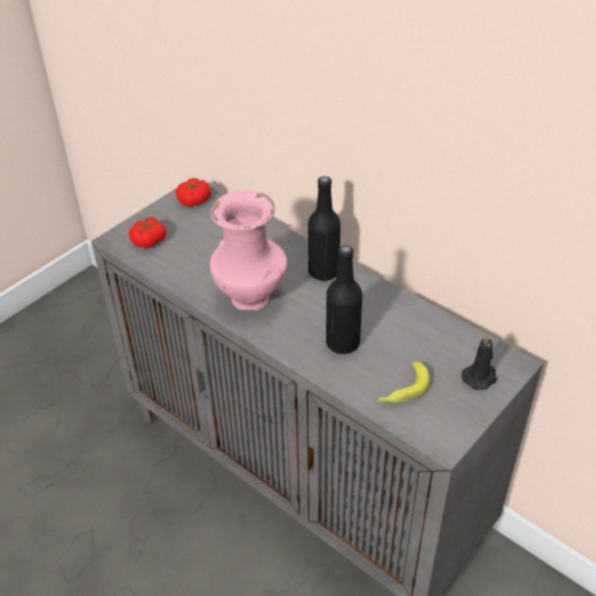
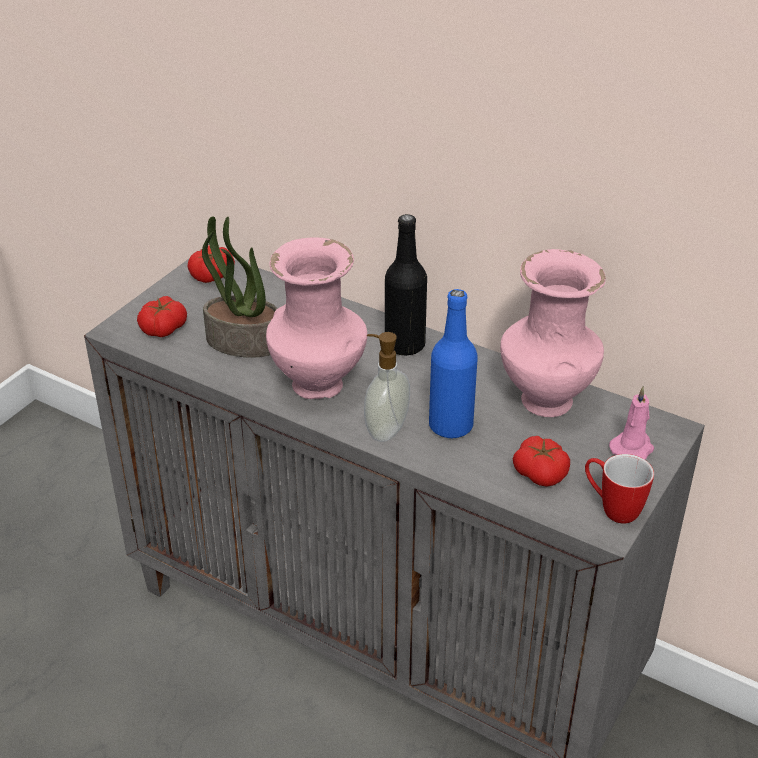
camera: 10 degrees left, 5 degrees down
black bottle [326,245,363,354] -> blue bottle [429,289,478,438]
banana [377,362,430,403] -> tomato [513,436,570,487]
black candle [462,334,497,390] -> pink candle [609,387,654,460]
none -> potted plant [202,216,278,358]
none -> soap dispenser [364,332,410,442]
none -> pink vase [500,249,606,417]
none -> mug [585,454,654,524]

